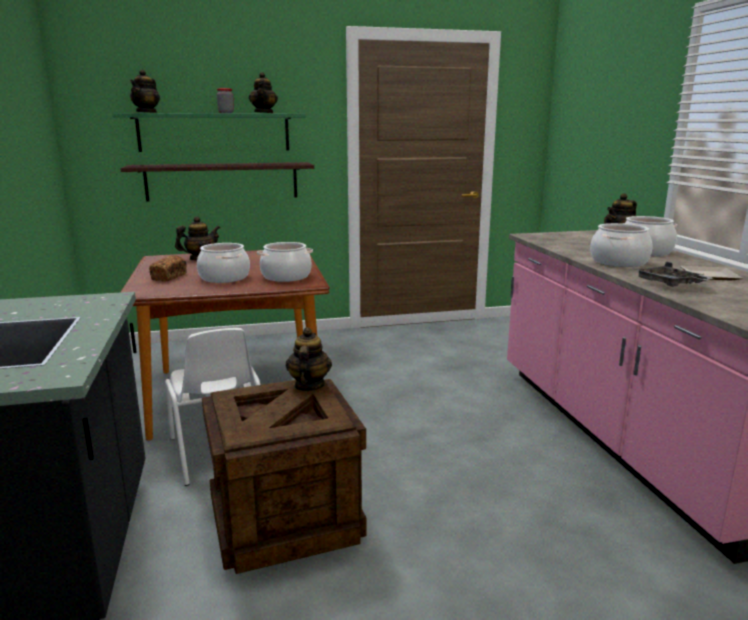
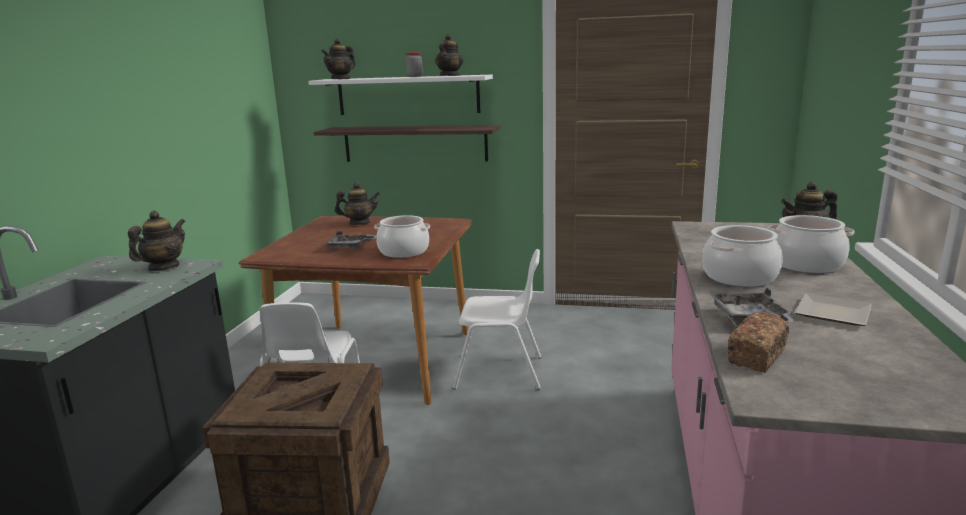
camera: 25 degrees right, 0 degrees up
green shelf [112,113,305,152] -> white shelf [308,75,493,115]
bread [149,255,187,282] -> bread moved to [728,311,789,373]
cooking pot [197,243,250,283] -> grey tray [323,231,377,249]
teapot [286,327,332,391] -> teapot moved to [128,210,185,271]
none -> white chair [453,249,541,390]

